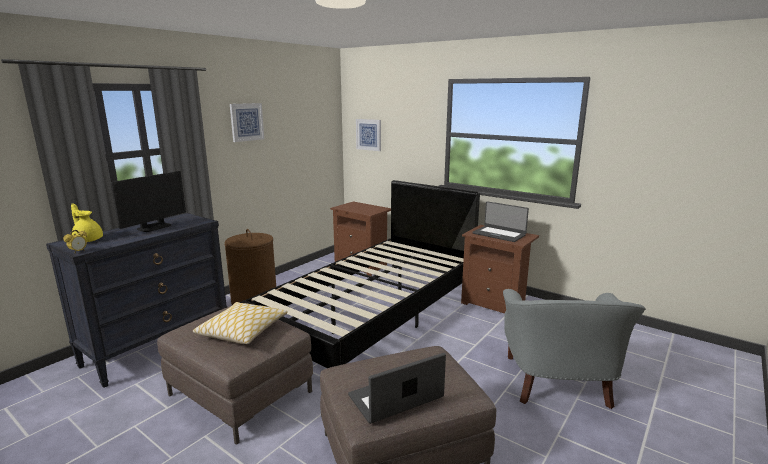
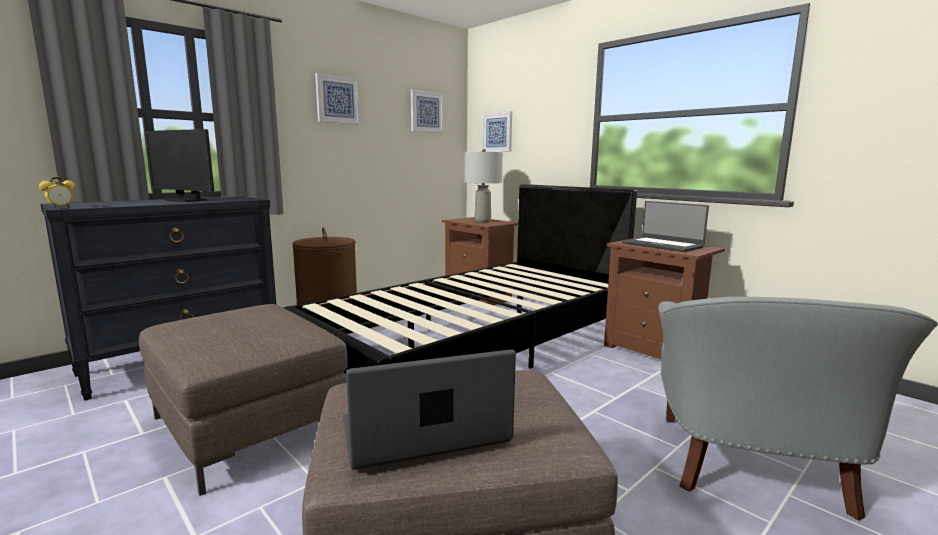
camera: 10 degrees right, 5 degrees down
yellow teapot [71,203,103,242] -> none
monitor [111,171,186,232] -> monitor turned 75 degrees clockwise [144,129,214,202]
pillow [193,302,288,344] -> none
none -> picture [411,89,443,133]
none -> grey table lamp [465,149,503,222]

